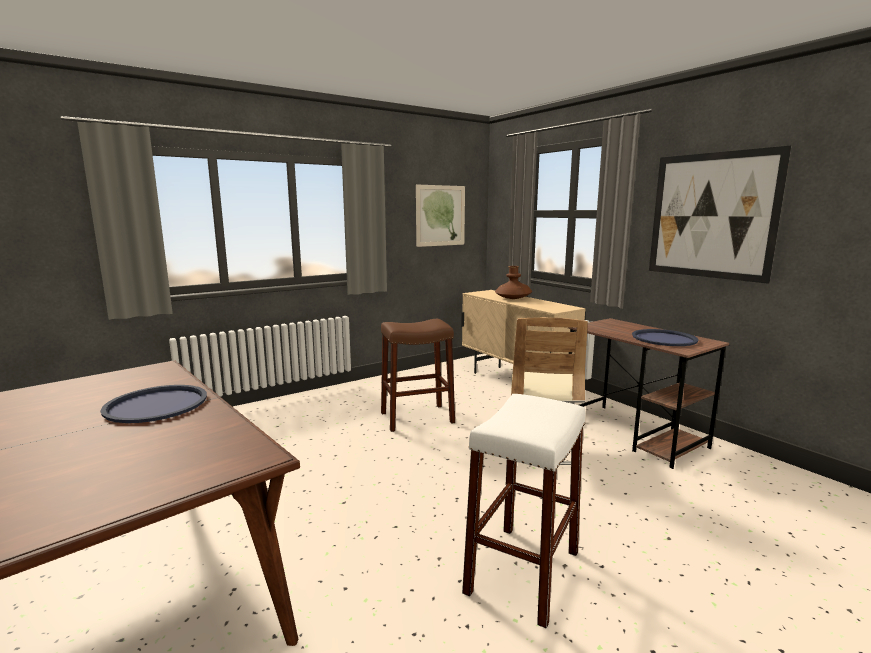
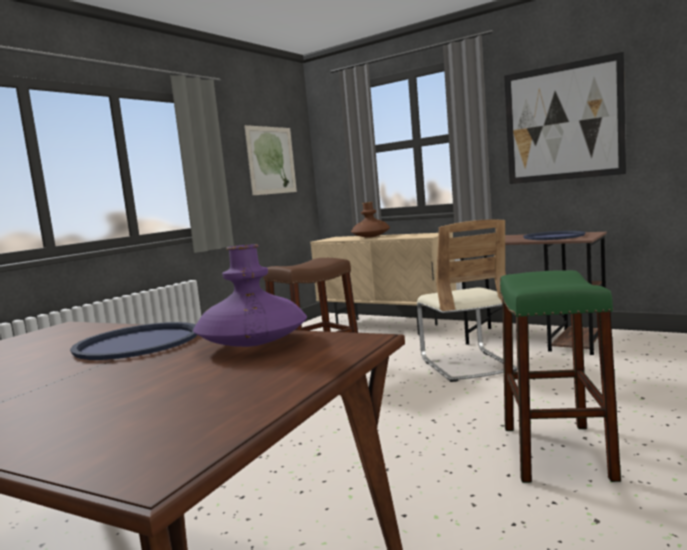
camera: 20 degrees left, 5 degrees down
white stool [462,394,586,629] -> green stool [500,270,621,483]
none -> purple vase [193,244,307,347]

